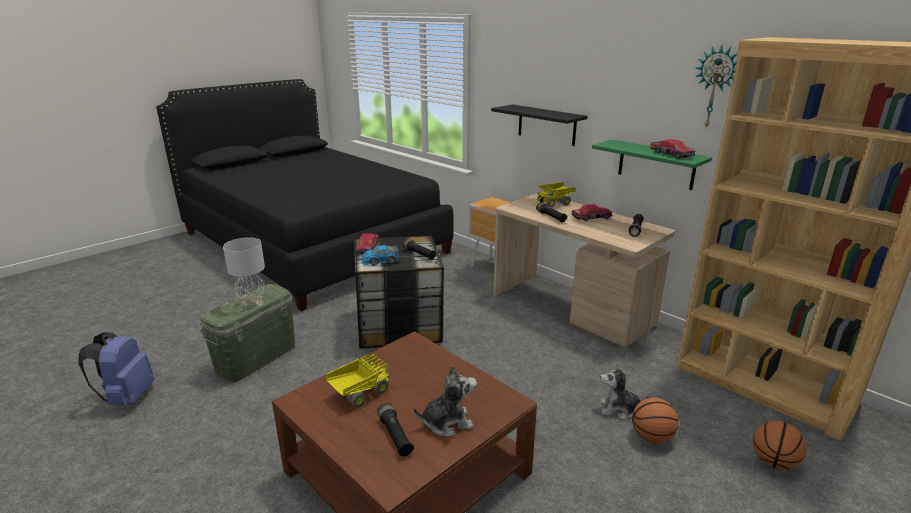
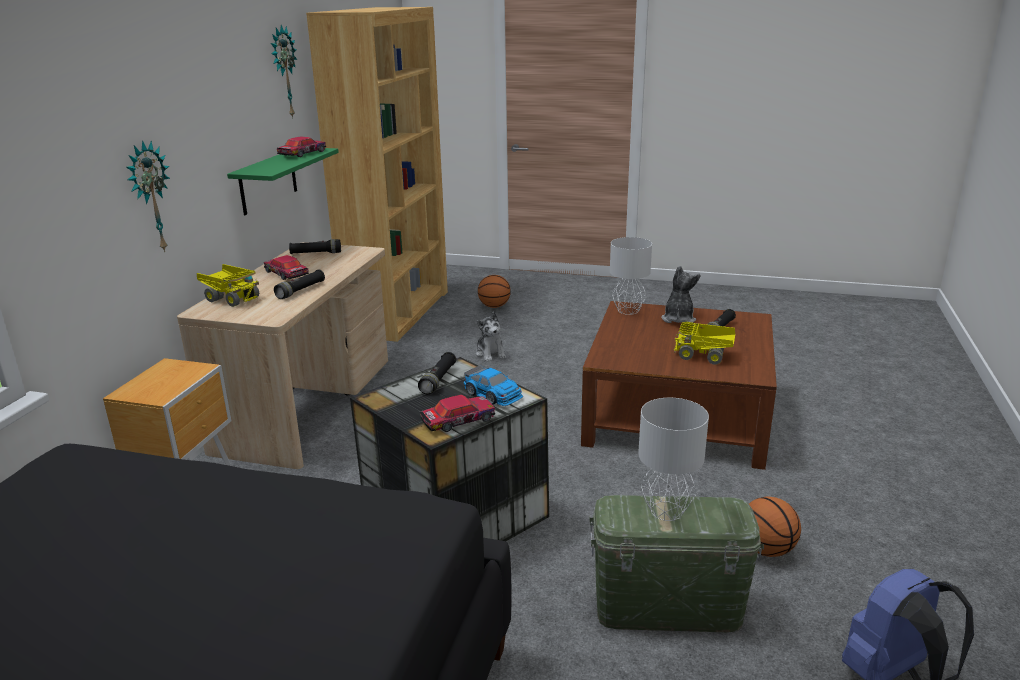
camera: 120 degrees left, 0 degrees up
plush toy [413,365,477,436] -> plush toy turned 60 degrees clockwise [661,266,701,323]
black shelf [491,105,588,146] -> wall clock [126,140,170,252]
basketball [632,397,679,443] -> basketball moved to [749,497,801,557]
none -> grey table lamp [610,237,652,315]

